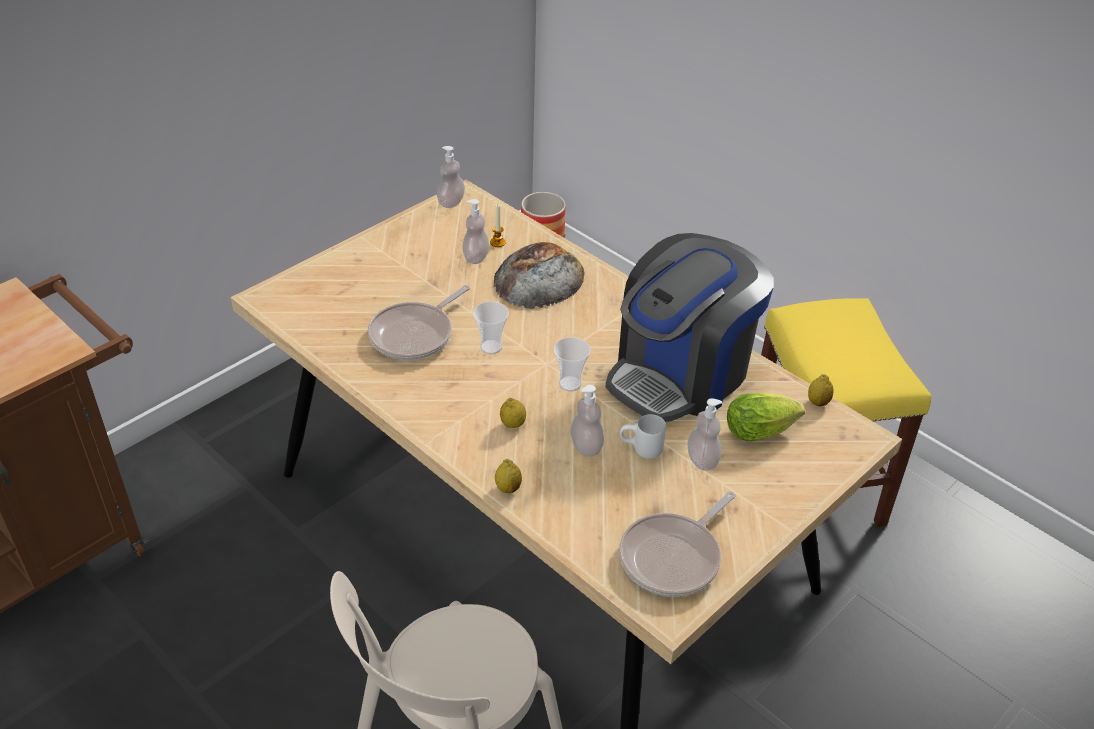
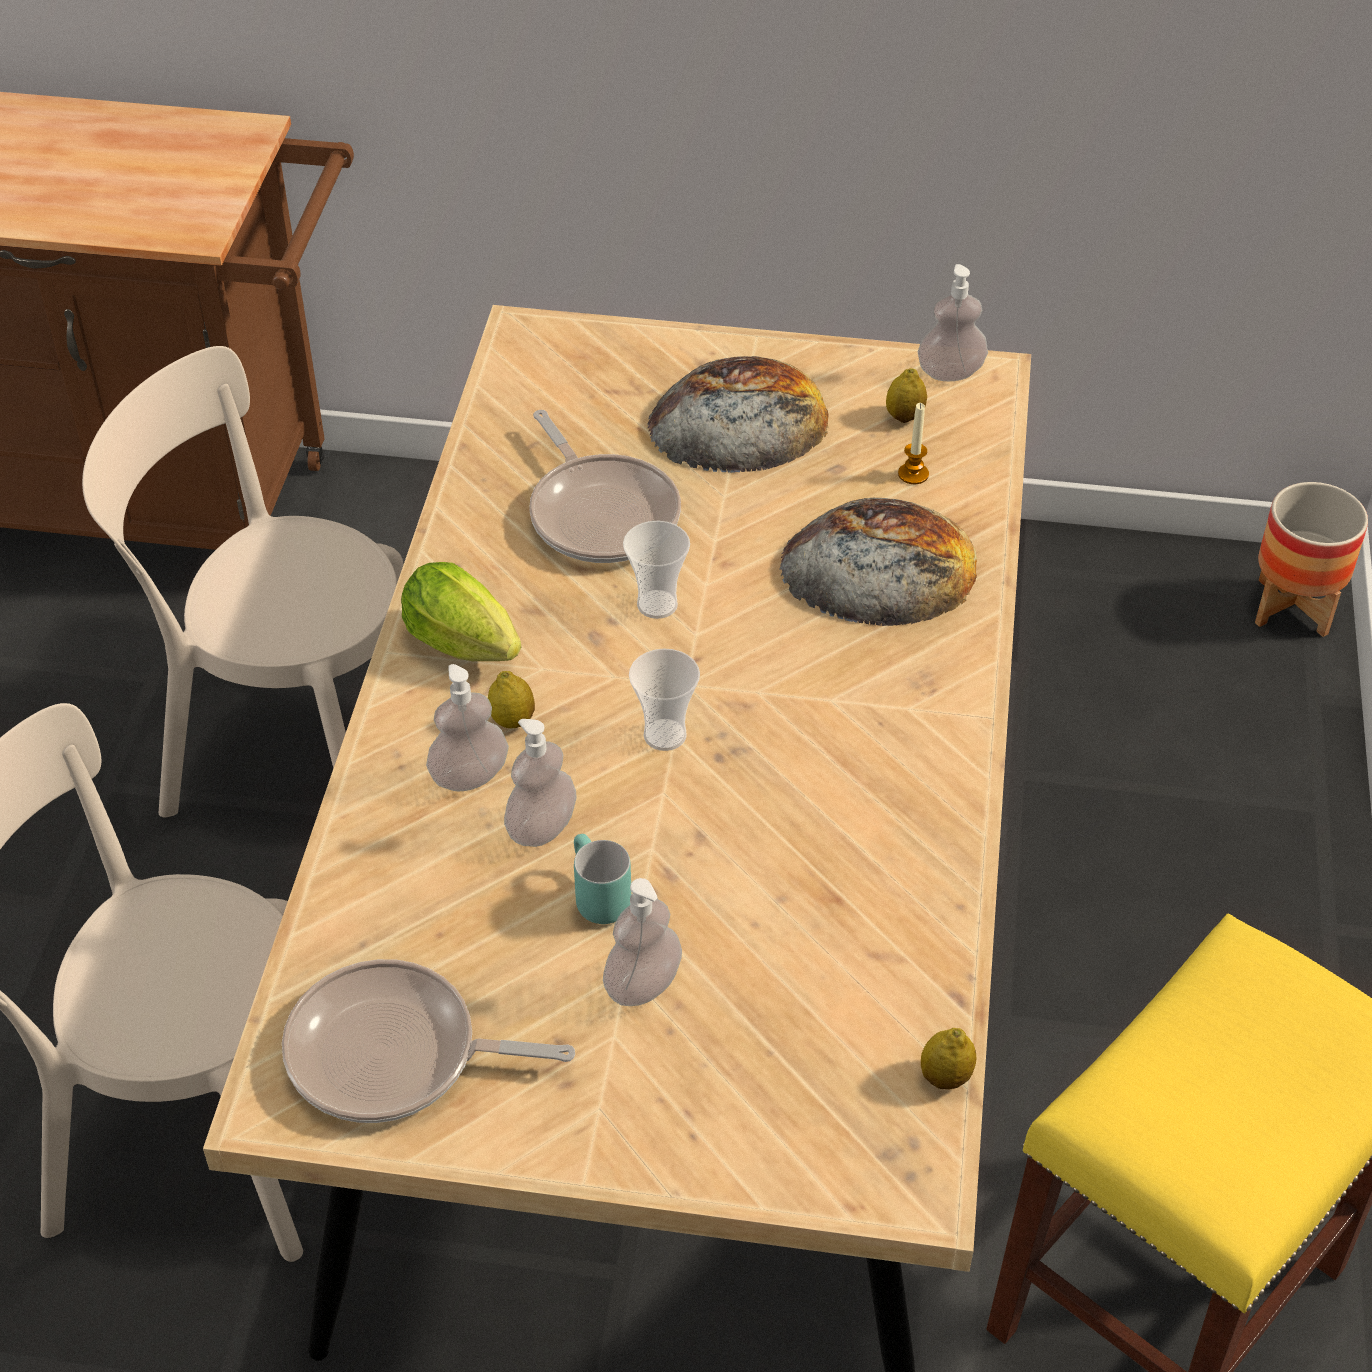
camera: 55 degrees right, 5 degrees up
frying pan [368,285,470,360] -> frying pan turned 120 degrees counterclockwise [529,410,681,563]
soap dispenser [462,199,489,264] -> soap dispenser moved to [426,664,509,792]
lemon [495,459,522,493] -> lemon moved to [886,368,927,423]
coffee machine [606,233,774,422] -> none
white mug [620,414,666,459] -> turquoise mug [574,834,632,924]
lettuce [727,393,805,441] -> lettuce moved to [401,562,521,661]
none -> beige chair [82,346,404,817]
none -> bread [647,356,829,473]

